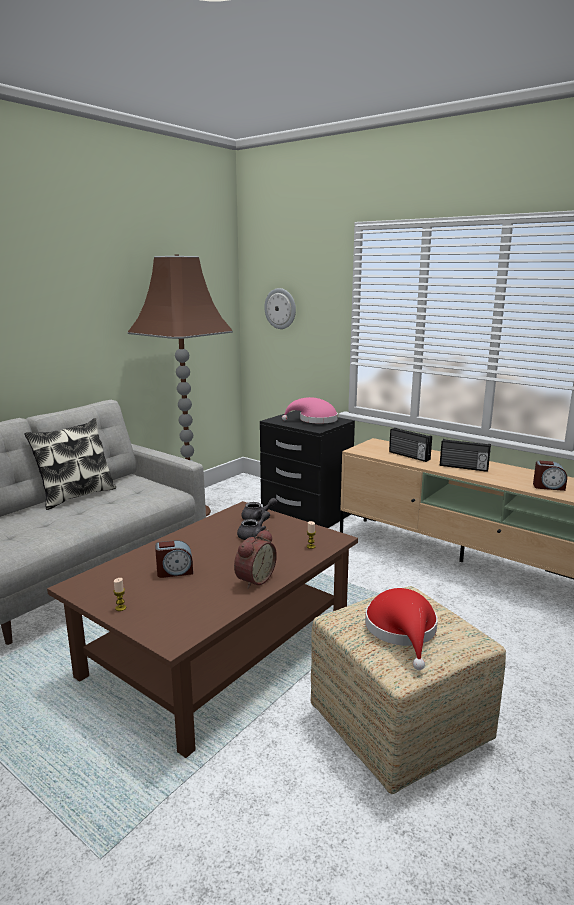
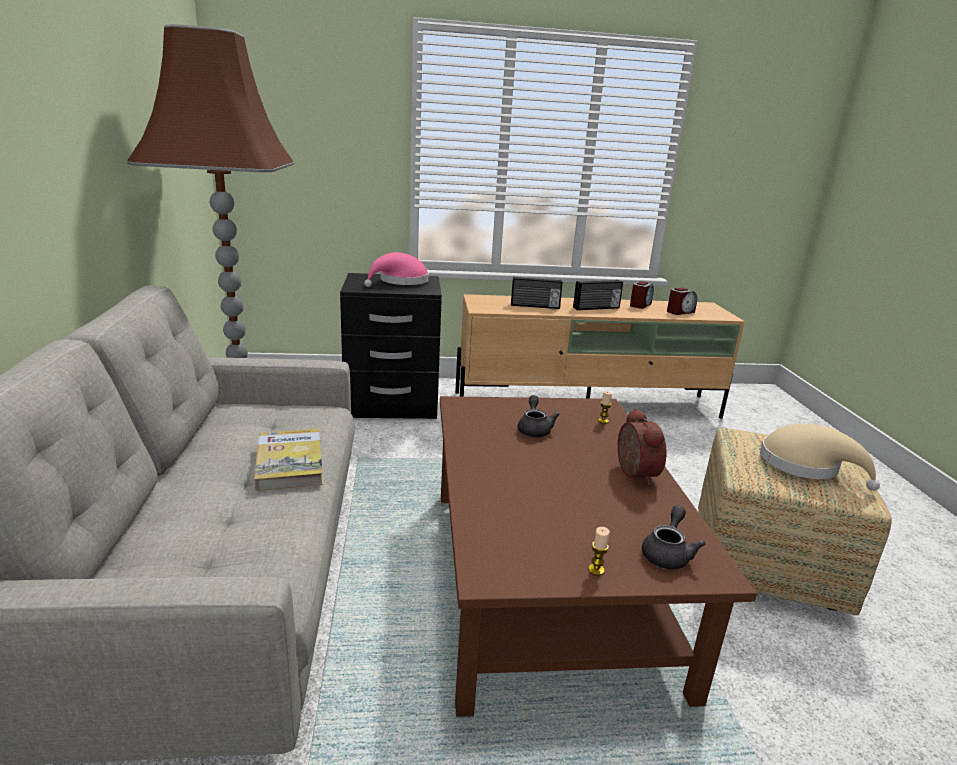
camera: 45 degrees left, 5 degrees up
pillow [24,418,116,510] -> none
alarm clock [155,540,193,578] -> alarm clock moved to [630,281,654,309]
grey teapot [241,498,277,521] -> grey teapot moved to [642,505,706,569]
wall clock [264,288,296,329] -> none
red hat [365,588,438,670] -> beige hat [760,424,880,491]
none -> book [254,429,323,491]

